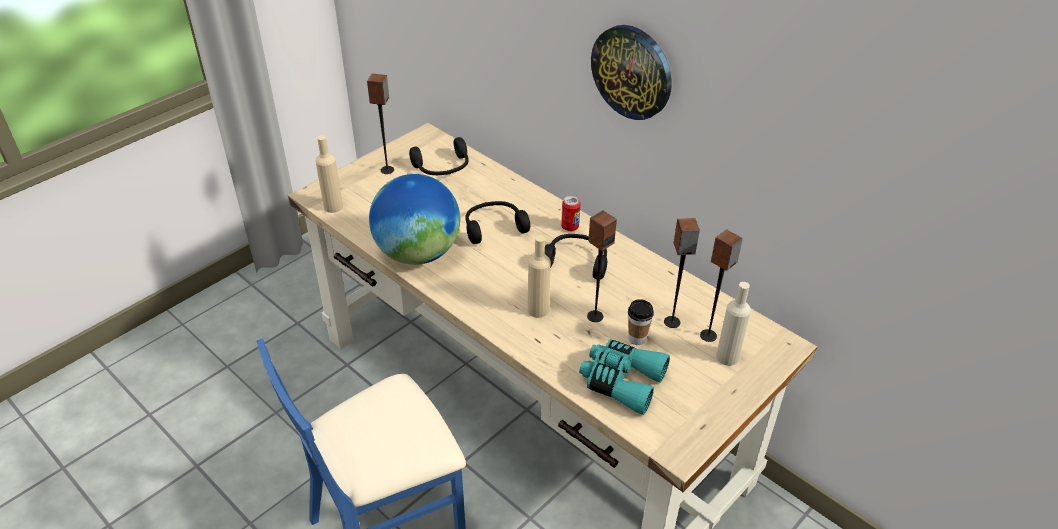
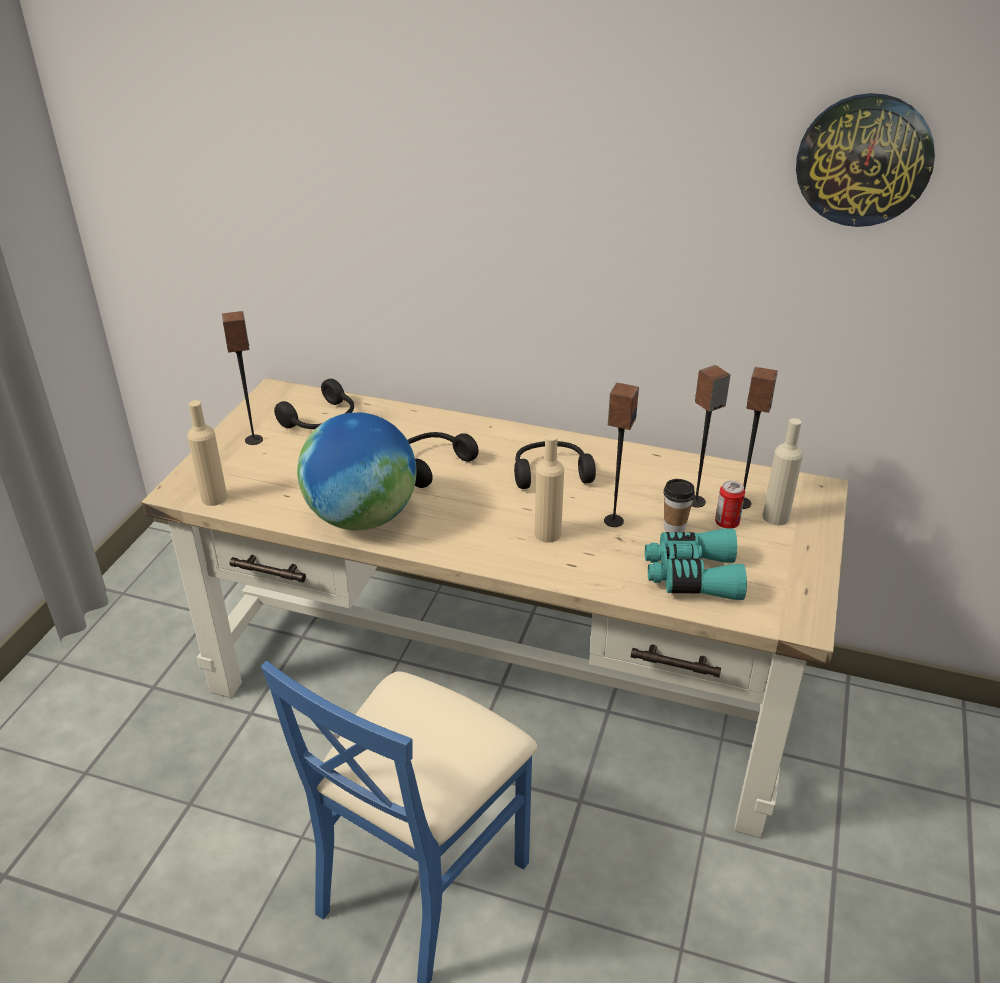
camera: 25 degrees left, 5 degrees down
can [561,196,581,231] -> can moved to [715,481,745,529]
wall clock [591,25,672,120] -> wall clock moved to [796,93,935,227]

